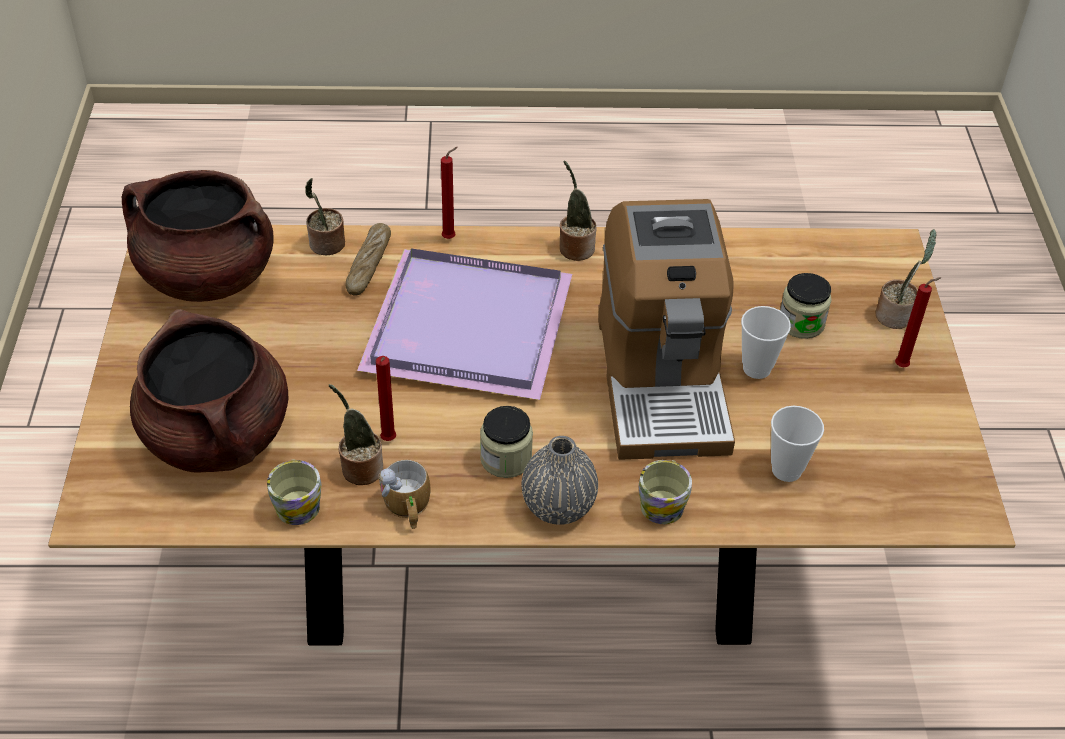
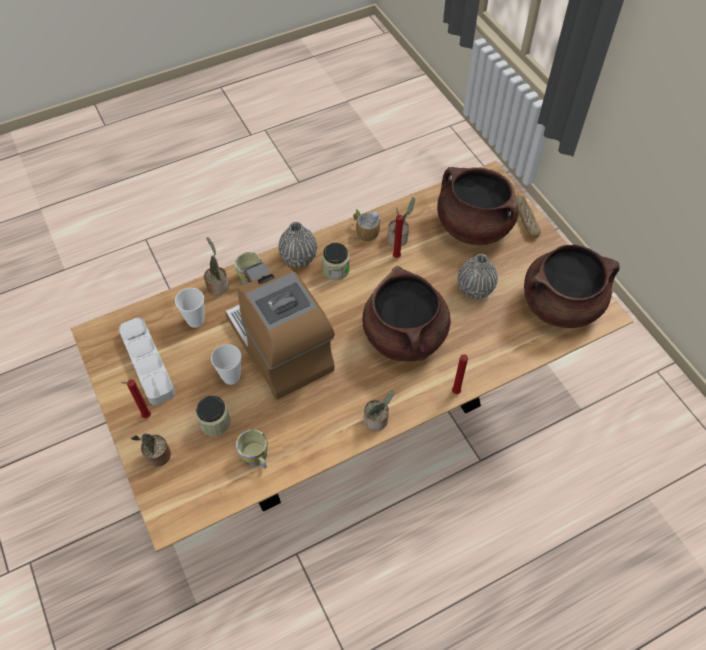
camera: 155 degrees right, 10 degrees up
mug [267,459,321,525] -> mug moved to [236,429,268,469]
potted plant [305,178,345,255] -> potted plant moved to [204,237,229,296]
bread [346,223,391,296] -> bread moved to [515,195,541,238]
purple tray [357,248,572,400] -> brown cooking pot [362,266,451,361]
none -> grey tray [119,318,175,405]
none -> grey vase [458,254,498,299]

